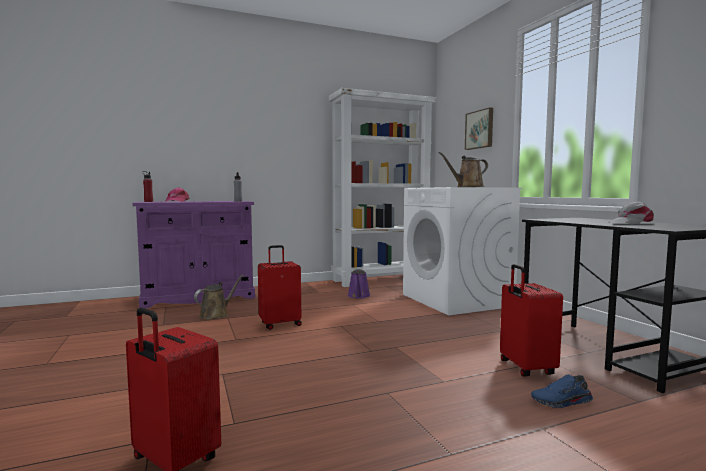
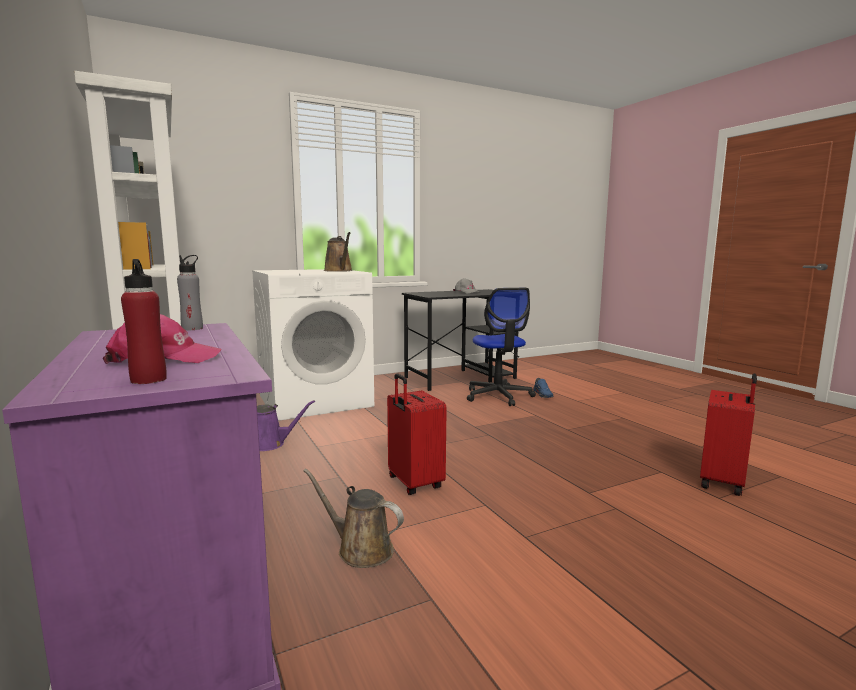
camera: 95 degrees left, 5 degrees up
picture [465,107,493,150] -> none
red suitcase [500,264,563,377] -> office chair [467,288,536,406]

